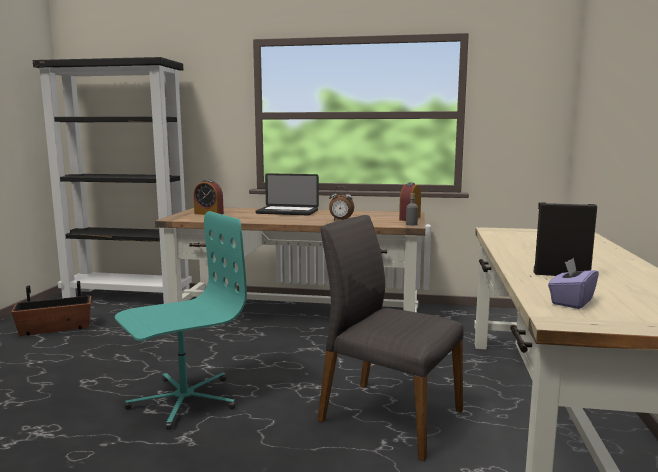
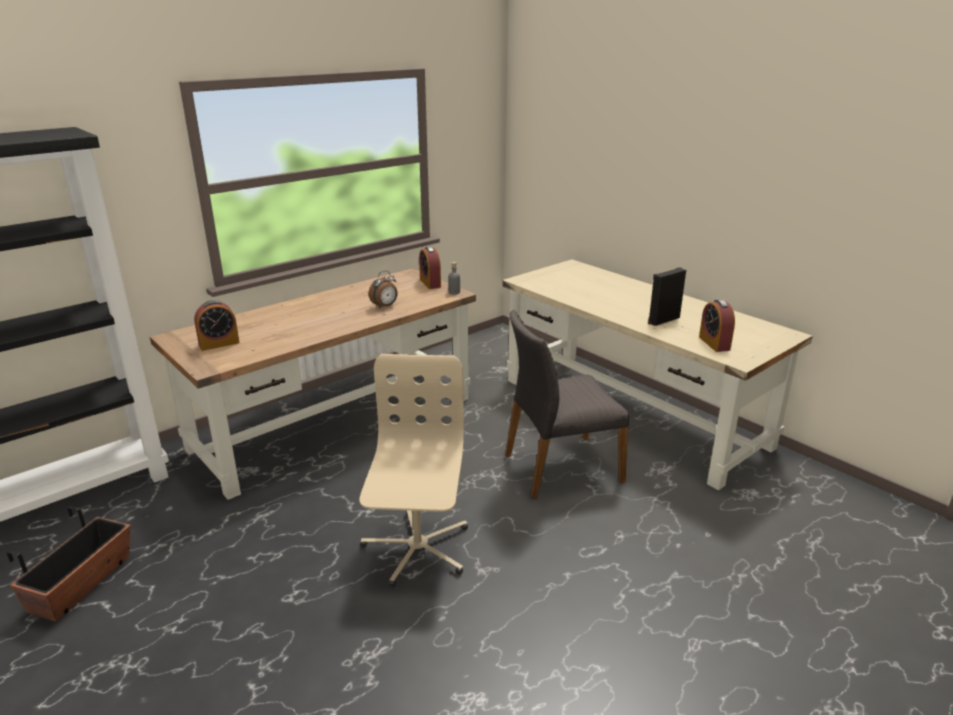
camera: 50 degrees left, 15 degrees up
turquoise office chair [115,211,247,430] -> beige office chair [360,354,468,587]
laptop [256,173,319,216] -> none
purple tissue box [548,258,599,309] -> alarm clock [699,299,735,352]

